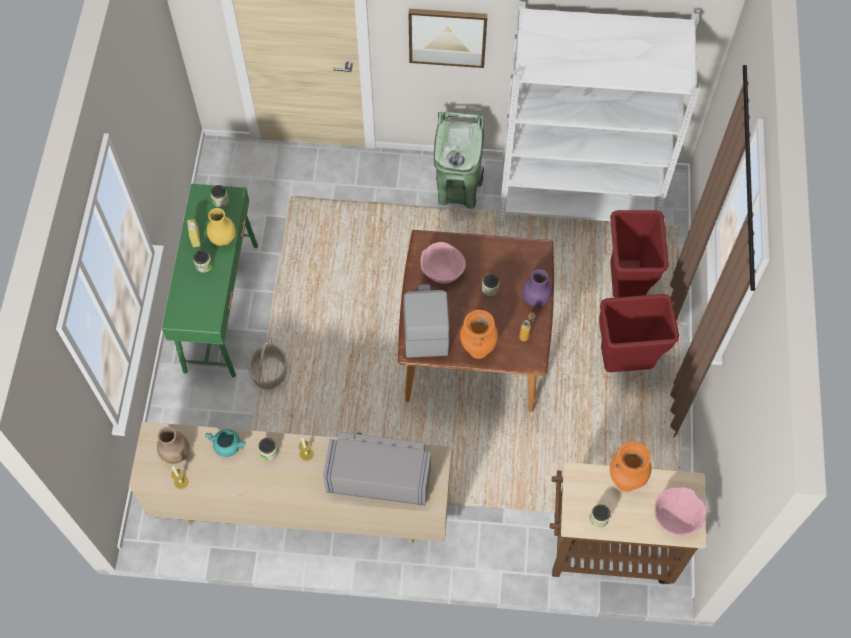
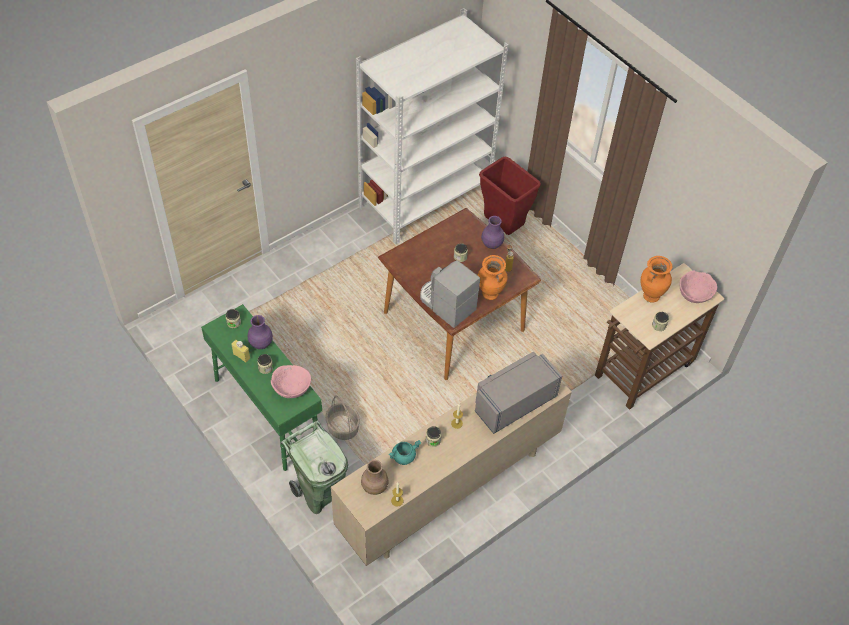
camera: 45 degrees left, 10 degrees down
yellow vase [207,208,236,246] -> purple vase [248,315,273,349]
picture [408,9,488,68] -> none
pink bowl [420,242,466,284] -> pink bowl moved to [271,365,311,398]
green trash can [434,112,484,208] -> green trash can moved to [281,421,348,514]
red trash can [599,294,679,372] -> none

